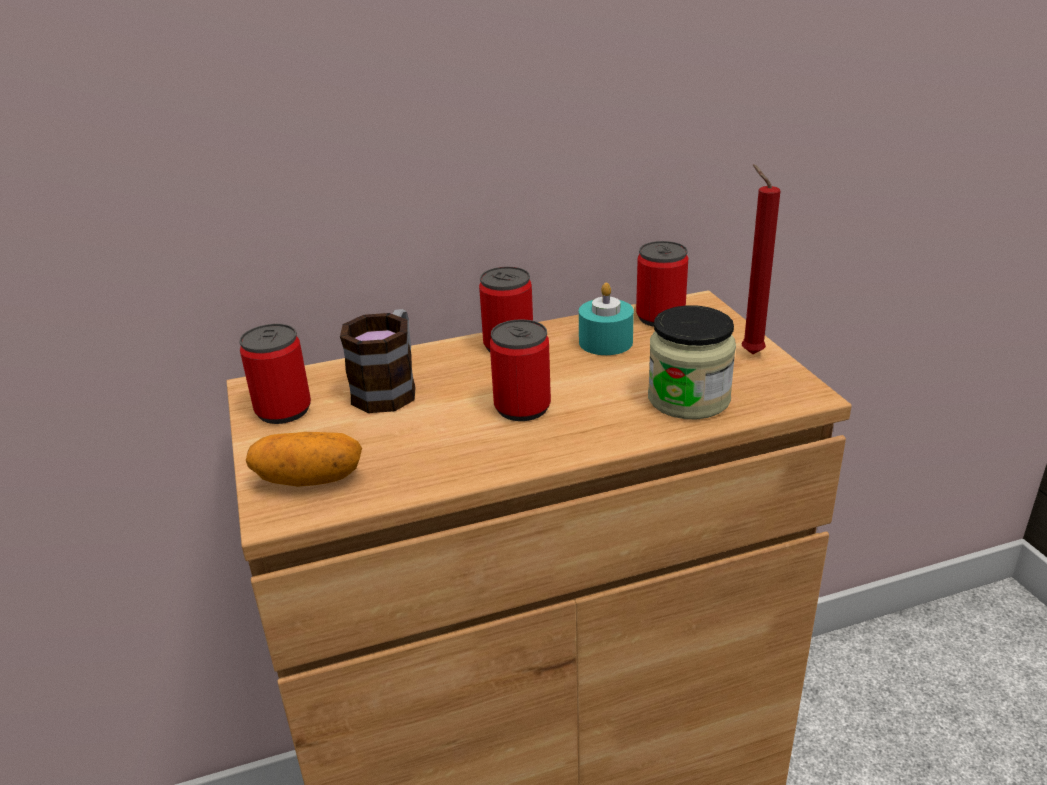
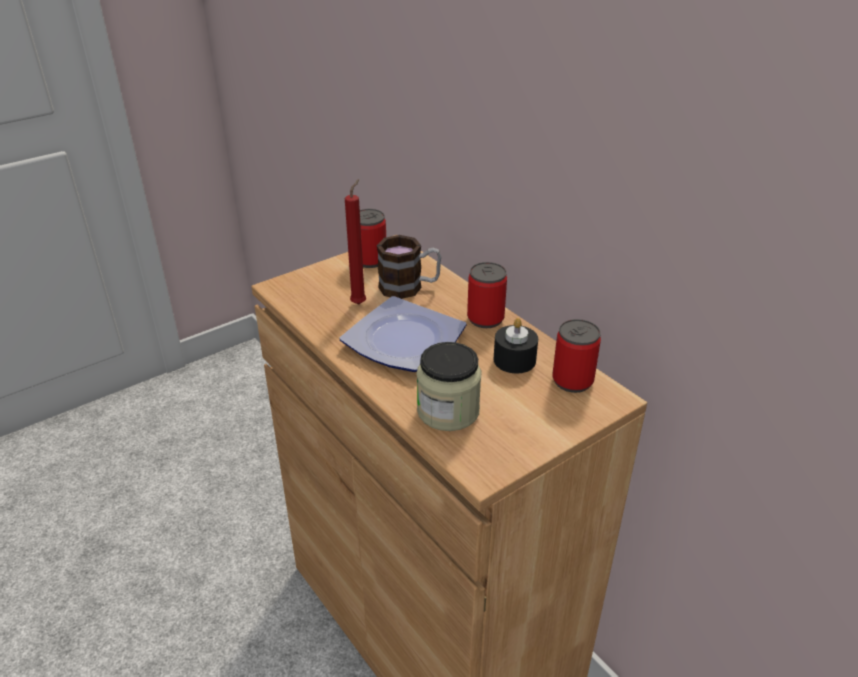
camera: 70 degrees right, 5 degrees up
potato [246,432,362,487] -> none
can [490,319,551,421] -> plate [339,296,467,372]
turquoise candle [579,283,634,355] -> black candle [494,318,538,373]
red candle [742,164,780,354] -> red candle moved to [345,179,366,305]

